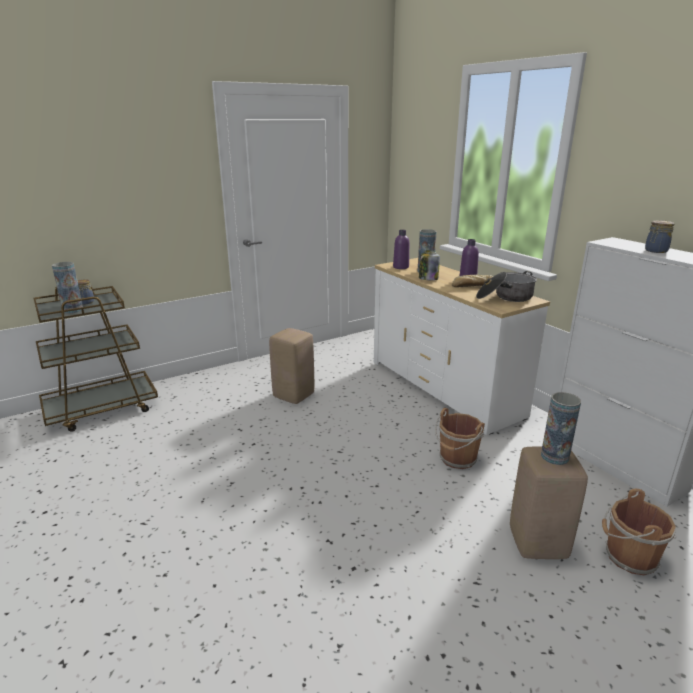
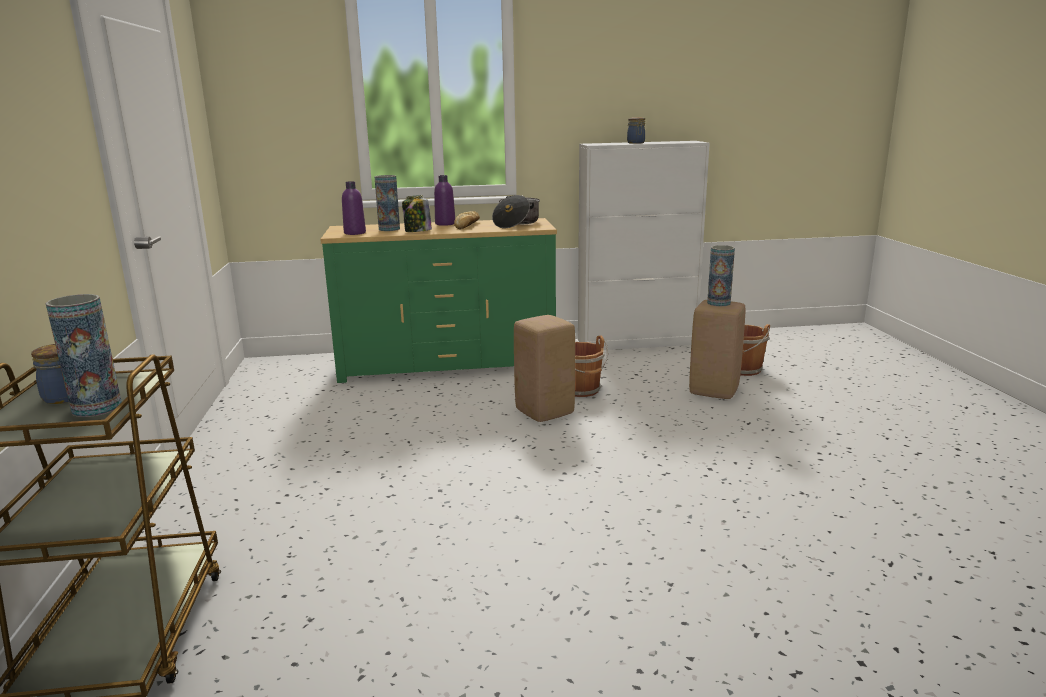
camera: 65 degrees left, 5 degrees down
beige stool [269,328,314,404] -> beige stool moved to [514,315,575,422]
white dresser [374,258,550,435] -> green dresser [320,218,557,383]

